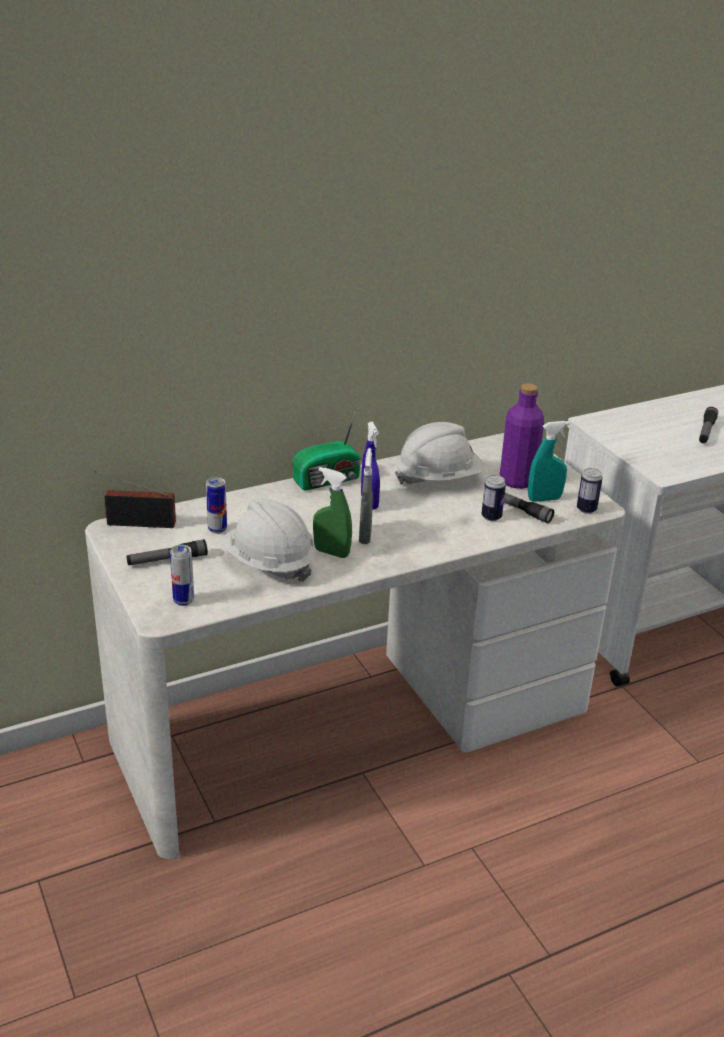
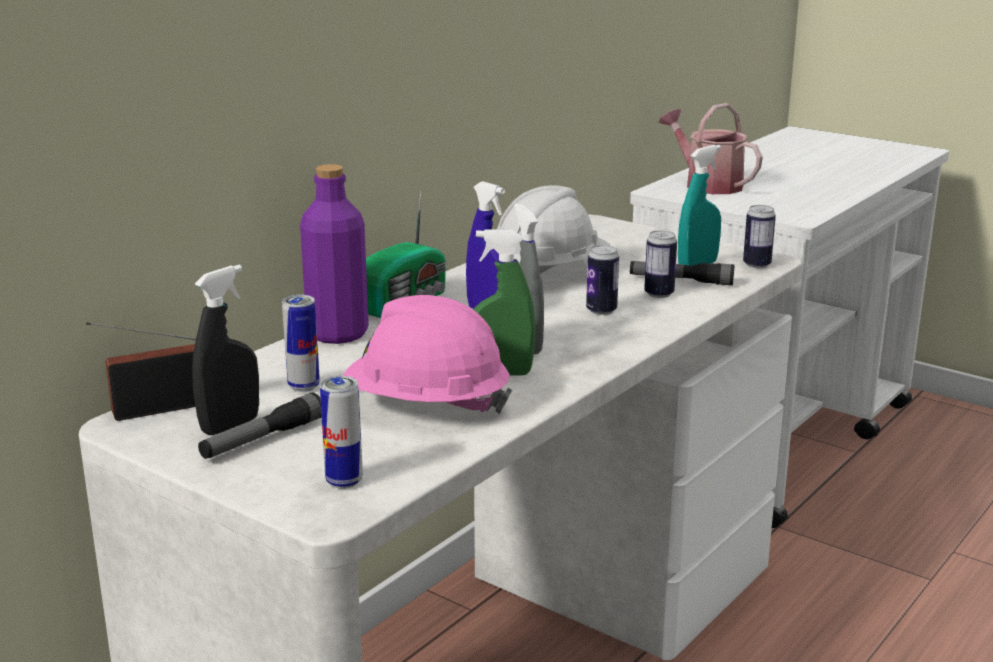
camera: 25 degrees left, 10 degrees down
white hard hat [221,499,315,582] -> pink hard hat [343,295,512,414]
purple bottle [500,383,544,489] -> purple bottle moved to [300,164,369,344]
flashlight [699,407,718,443] -> none
none -> black spray bottle [192,265,259,435]
none -> can [586,245,619,315]
none -> watering can [659,103,763,194]

